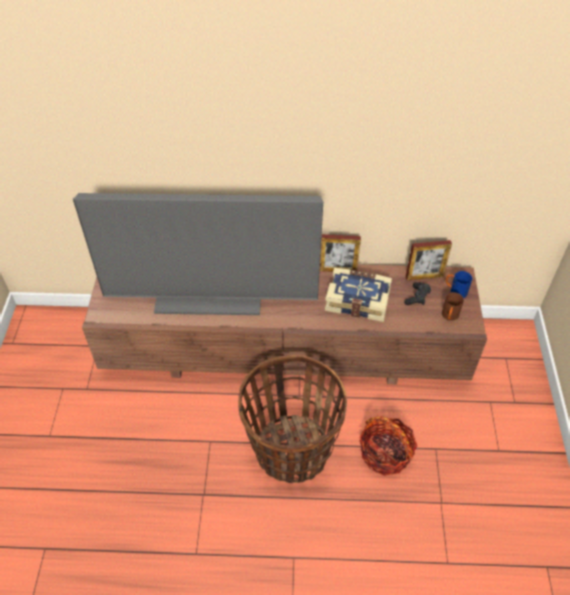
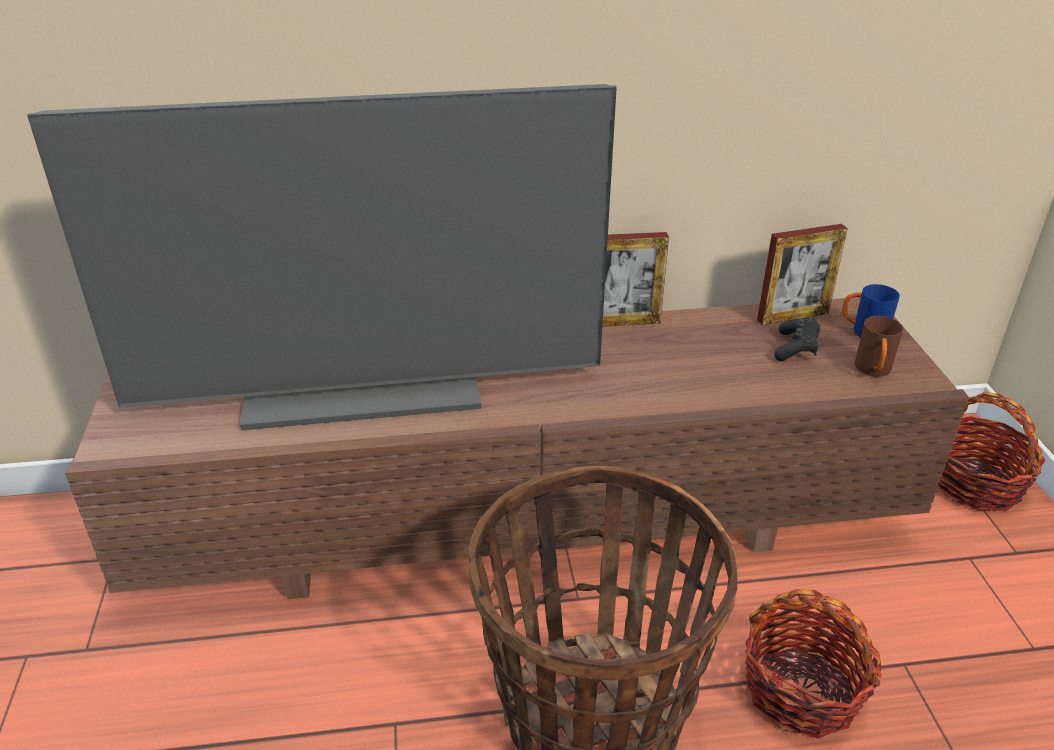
camera: 10 degrees left, 15 degrees down
book [325,268,392,322] -> none
none -> basket [938,392,1046,511]

